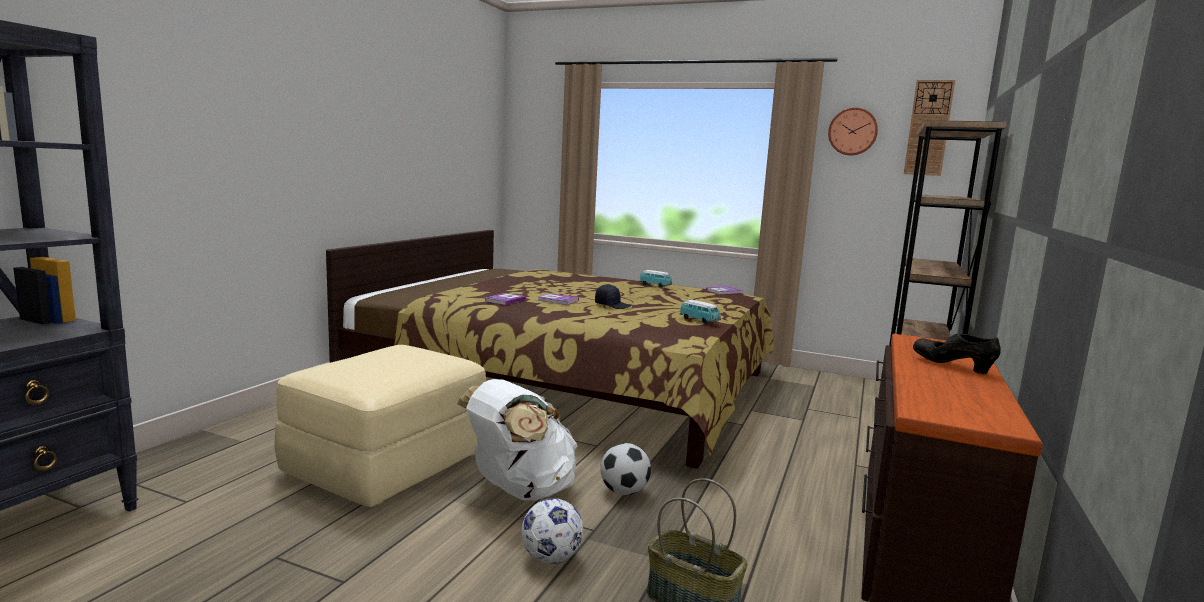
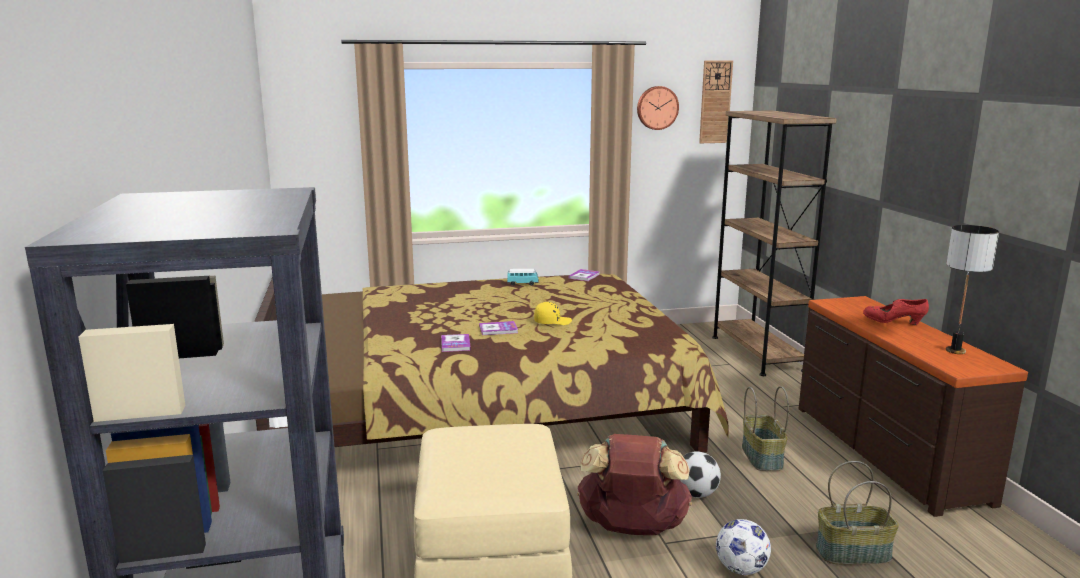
camera: 35 degrees left, 5 degrees up
white backpack [457,379,577,501] -> brown backpack [577,434,692,535]
black cap [595,284,631,309] -> yellow cap [534,302,572,325]
toy car [680,300,721,324] -> none
black shoe [913,334,1001,374] -> red shoe [863,299,929,325]
none -> basket [742,386,789,471]
none -> table lamp [946,225,999,354]

